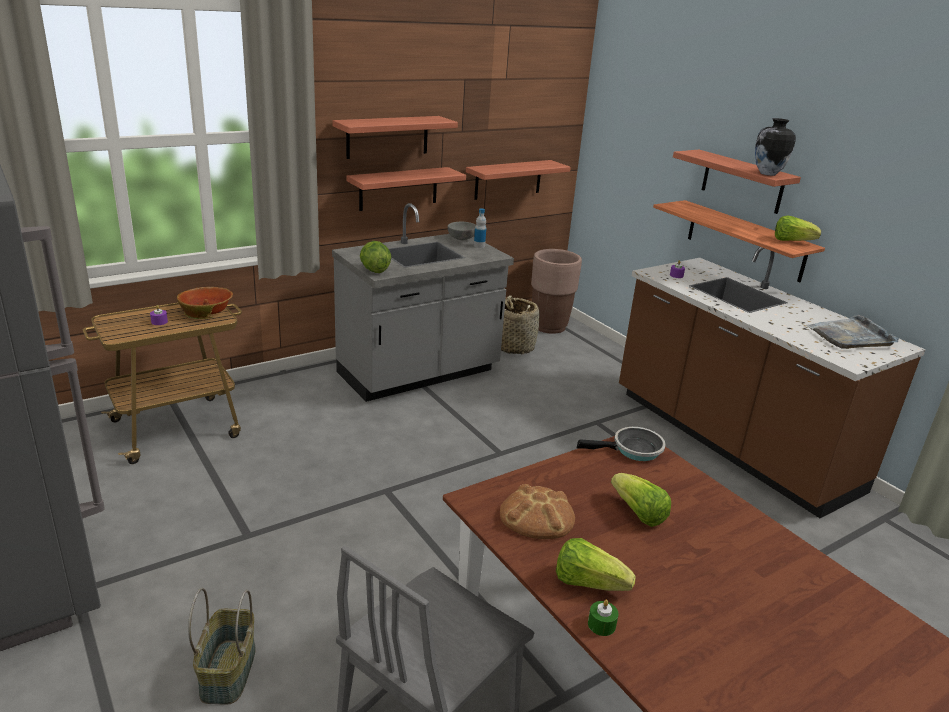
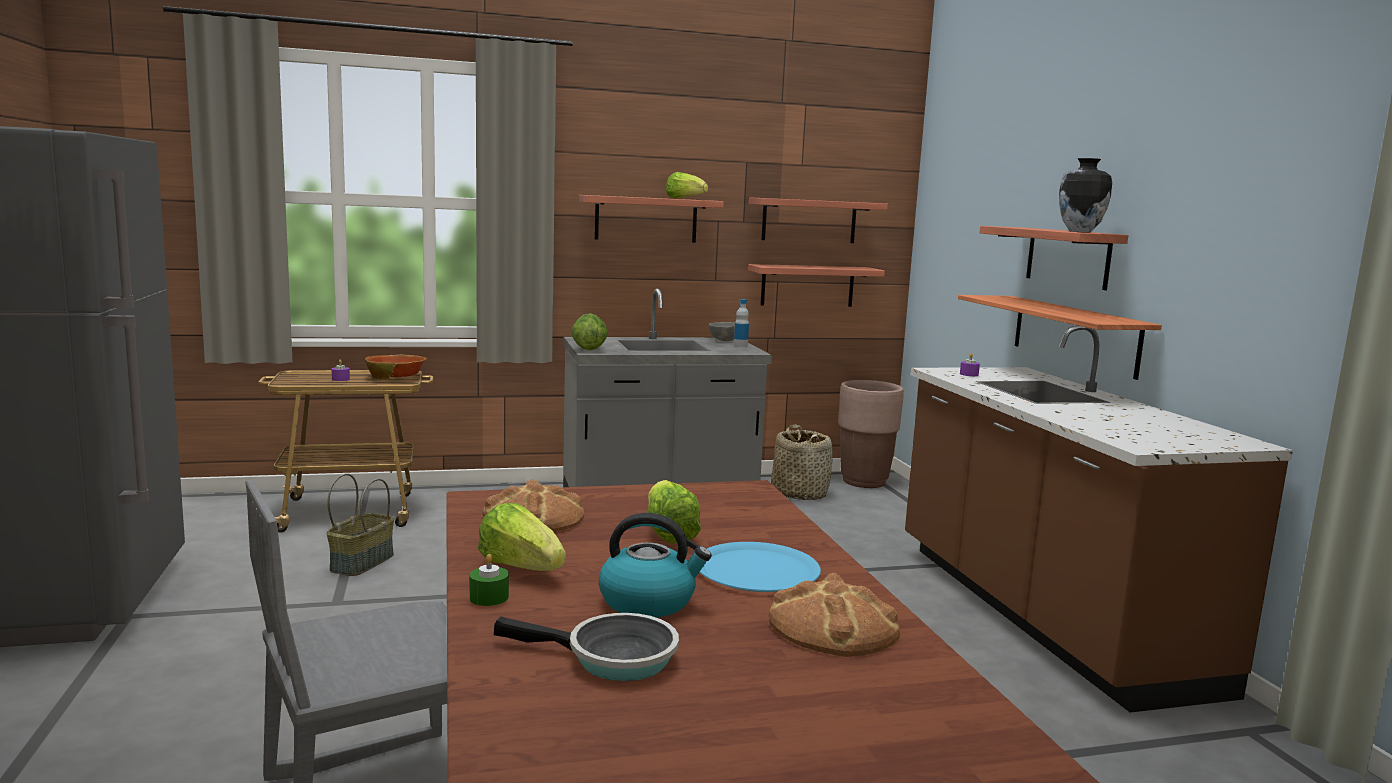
camera: 20 degrees right, 15 degrees down
basket [188,588,256,705] -> basket moved to [327,473,394,576]
shelf [346,167,466,211] -> shelf moved to [749,197,888,243]
frying pan [577,427,666,461] -> frying pan moved to [494,613,679,681]
lettuce [775,215,821,241] -> lettuce moved to [666,172,708,199]
grey tray [807,315,899,349] -> none
none -> kettle [599,513,712,618]
none -> blue plate [700,542,821,592]
none -> bread [769,573,900,657]

